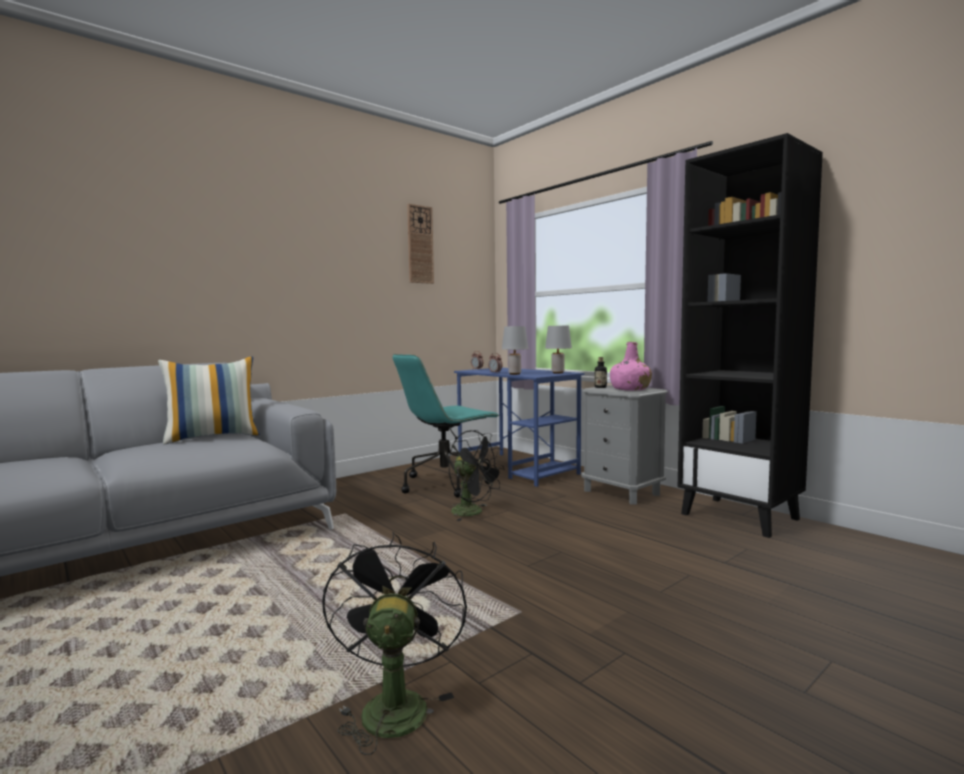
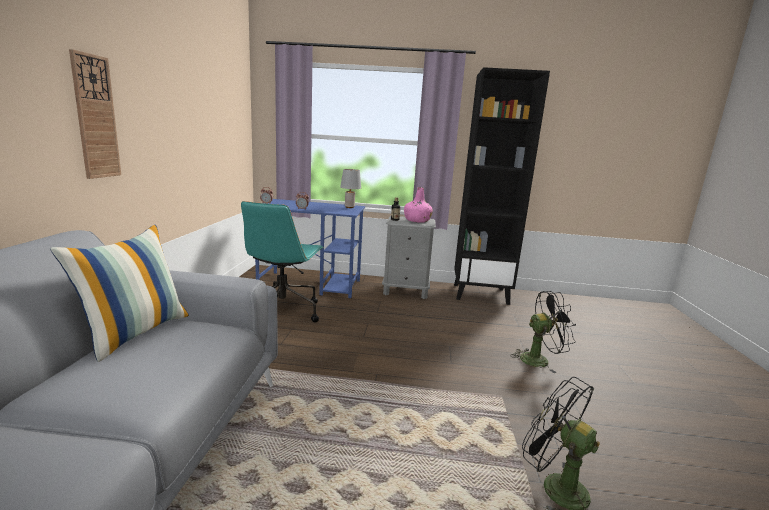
camera: 45 degrees left, 10 degrees up
wall clock [407,204,434,284] -> wall clock moved to [69,49,121,179]
black fan [448,430,504,521] -> black fan moved to [510,291,576,373]
grey table lamp [502,326,528,375] -> none

